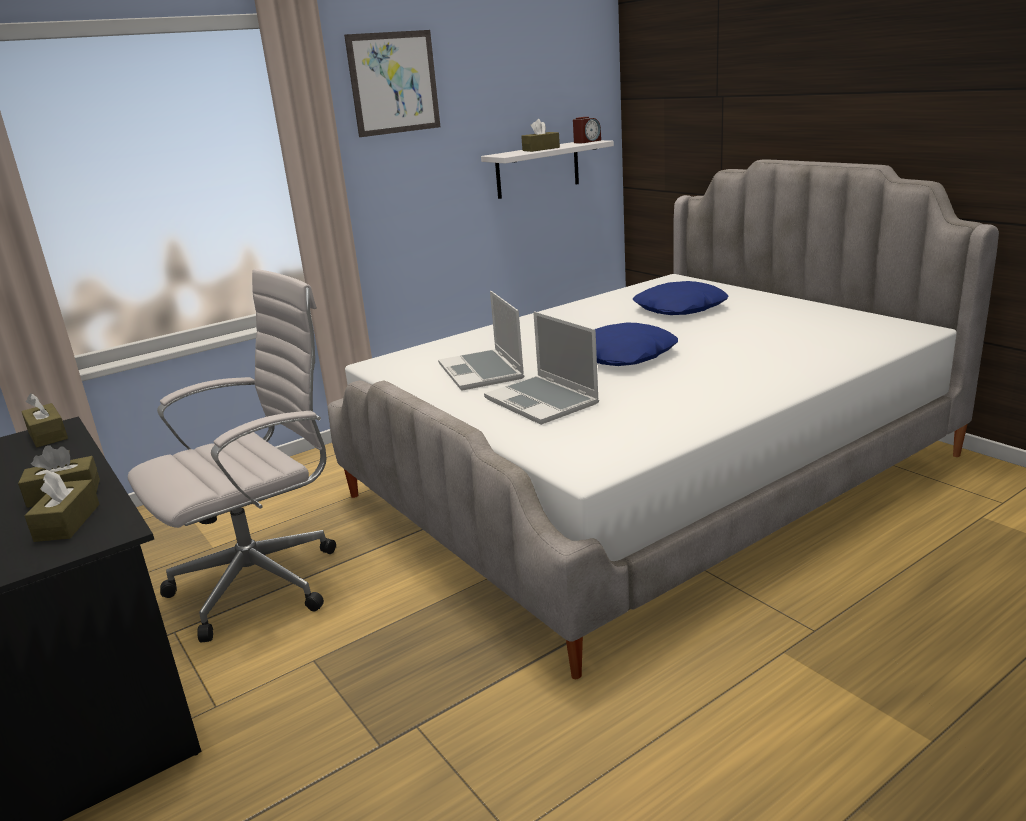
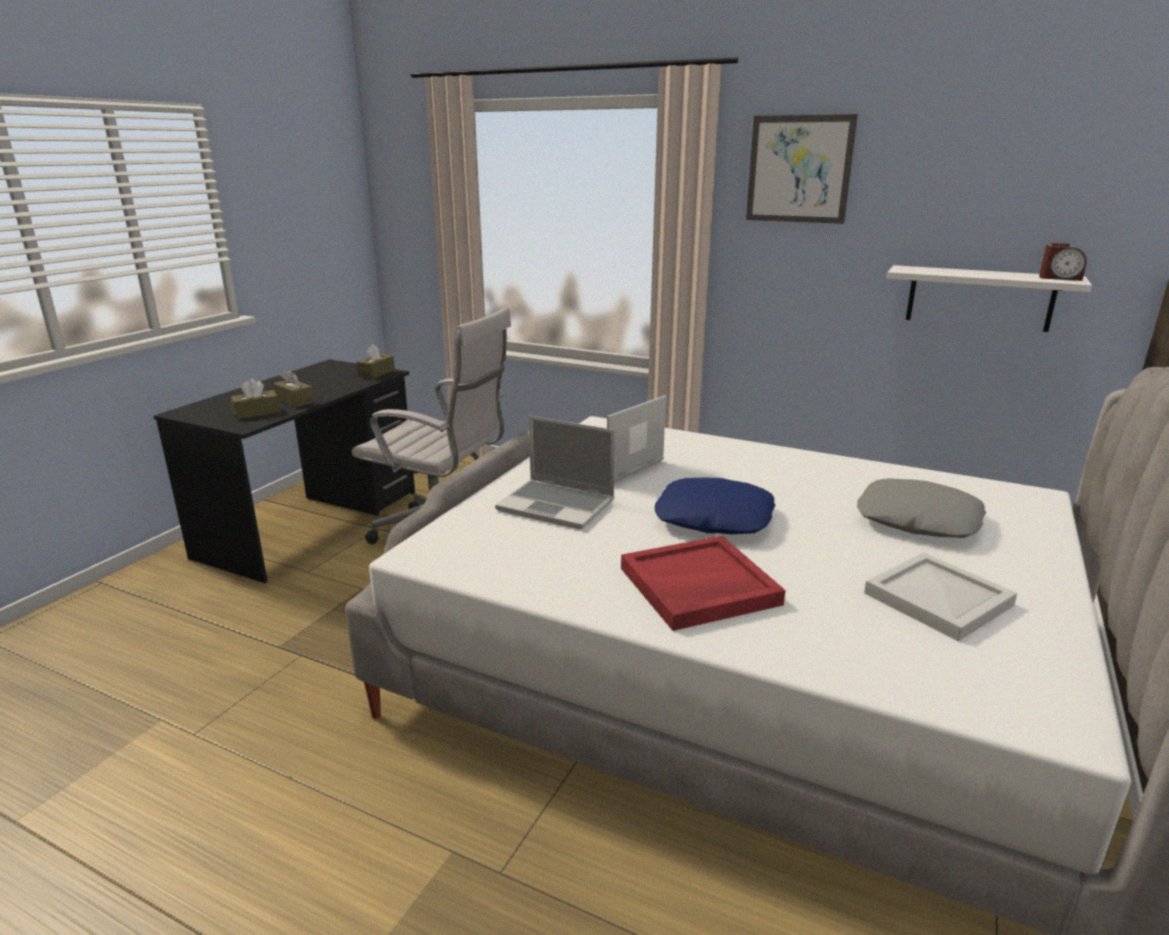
camera: 60 degrees right, 0 degrees up
laptop [484,311,599,425] -> laptop turned 90 degrees counterclockwise [495,416,615,530]
brown tissue box [521,119,560,152] -> none
blue pillow [633,281,728,315] -> grey pillow [857,478,986,538]
none -> red tray [621,536,786,631]
none -> white tray [864,552,1017,641]

